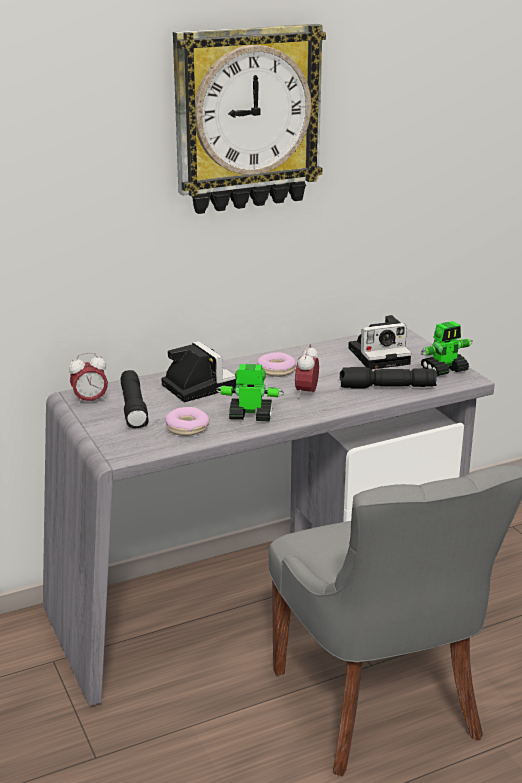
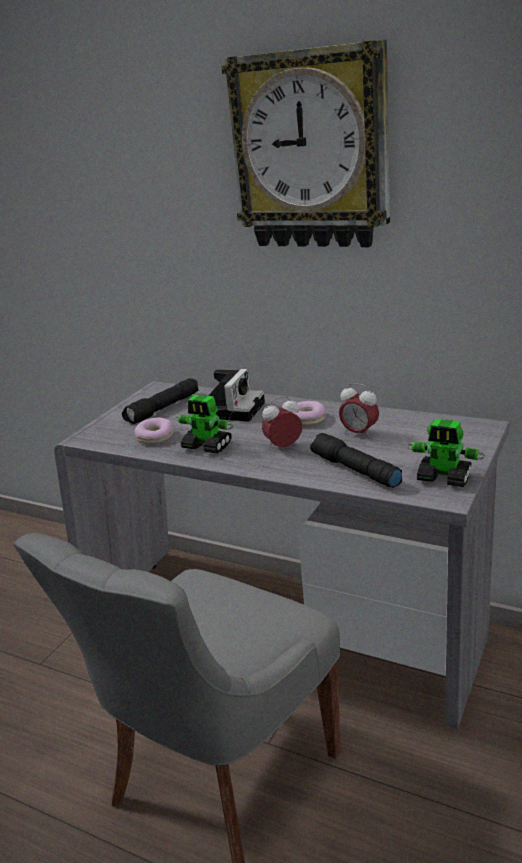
camera: 55 degrees right, 0 degrees up
alarm clock [69,352,108,406] -> alarm clock moved to [339,383,379,438]
toy robot [216,364,284,422] -> toy robot turned 150 degrees clockwise [176,394,233,454]
camera [348,315,411,369] -> none

